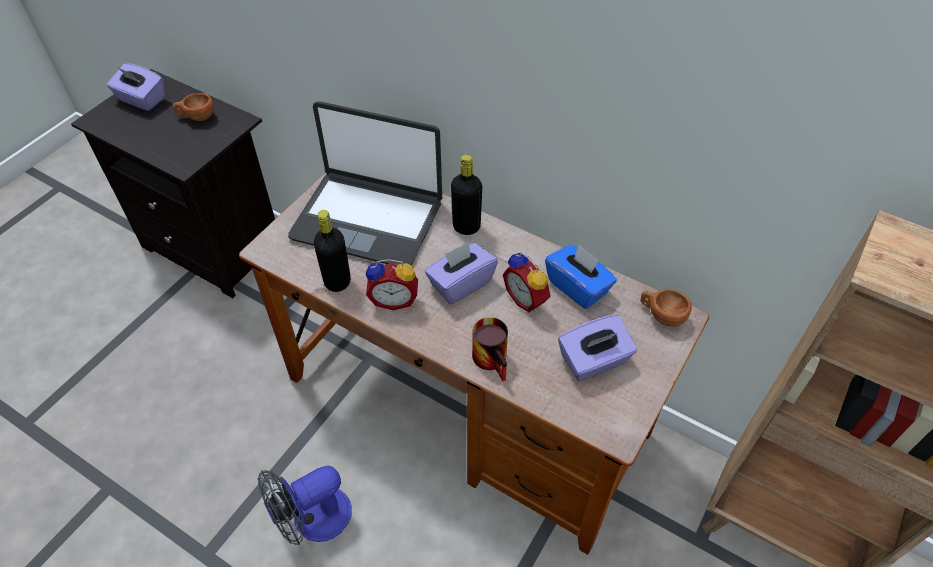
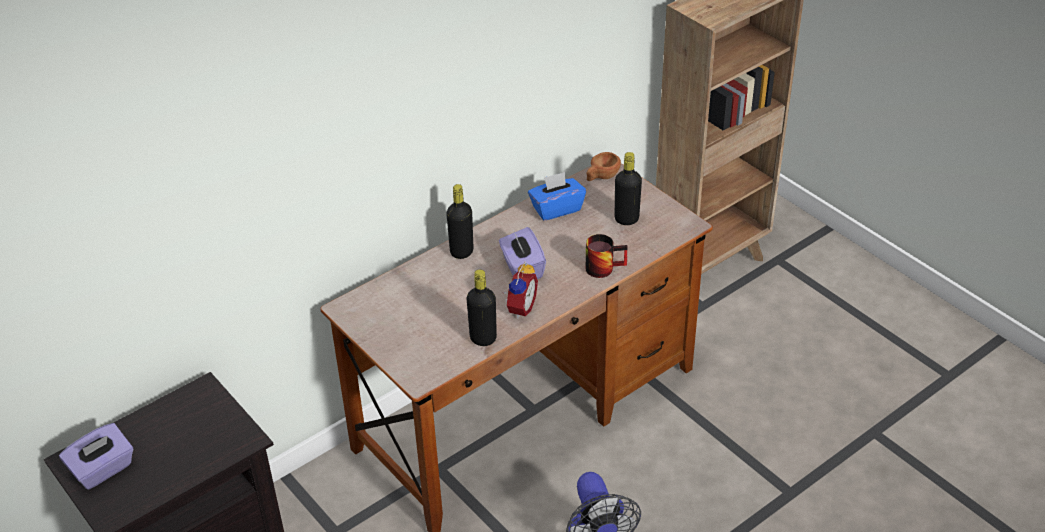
camera: 70 degrees left, 10 degrees down
brown cup [173,93,214,121] -> none
laptop [288,101,442,265] -> none
alarm clock [503,252,551,312] -> none
purple tissue box [558,315,637,381] -> black bottle [615,152,642,225]

